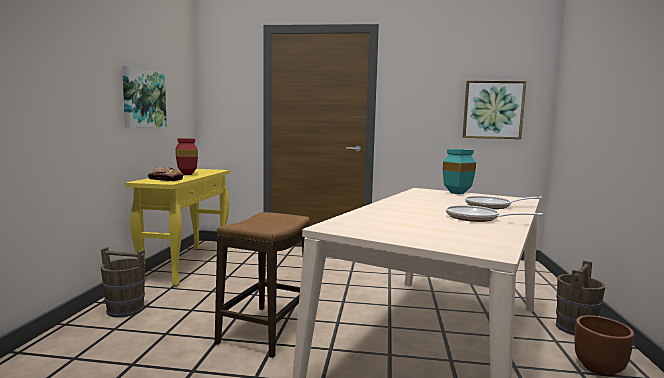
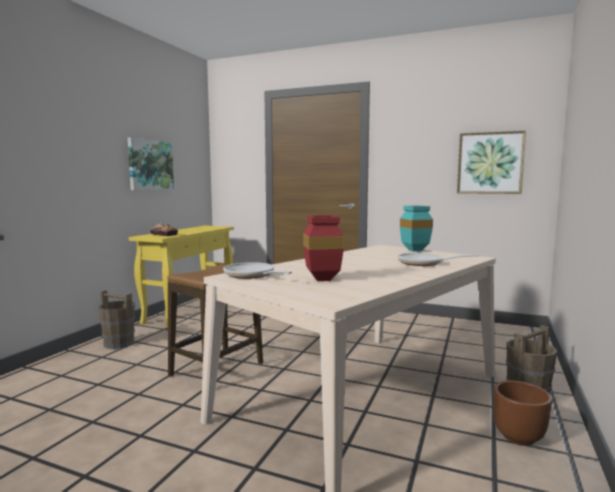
camera: 15 degrees right, 0 degrees up
red vase [175,138,198,175] -> red vase moved to [303,215,344,281]
frying pan [446,205,543,222] -> frying pan moved to [223,262,292,279]

